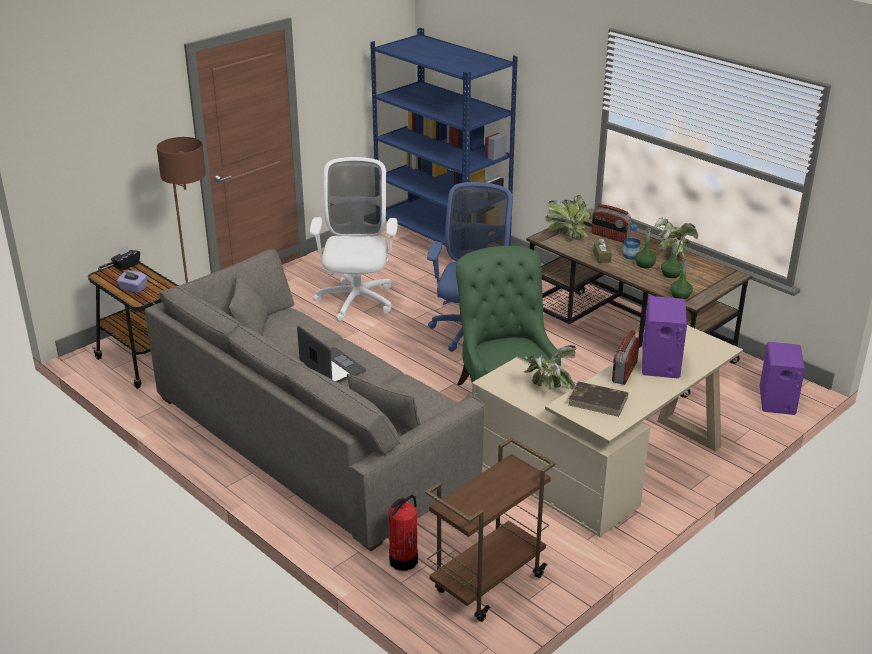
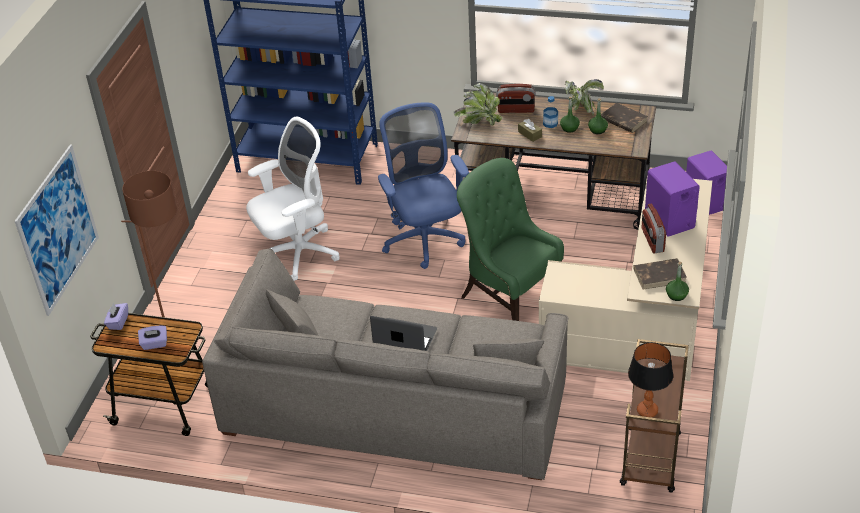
camera: 30 degrees left, 10 degrees up
black tissue box [111,245,140,271] -> purple tissue box [104,303,128,330]
white office chair [310,157,398,321] -> white office chair turned 90 degrees clockwise [246,116,340,281]
fire extinguisher [388,495,418,571] -> none
potted plant [524,345,576,390] -> none
green bottle [670,257,693,299] -> green bottle moved to [666,262,689,301]
none -> picture [14,145,99,316]
none -> brown book [601,103,648,133]
none -> table lamp [628,342,673,417]

